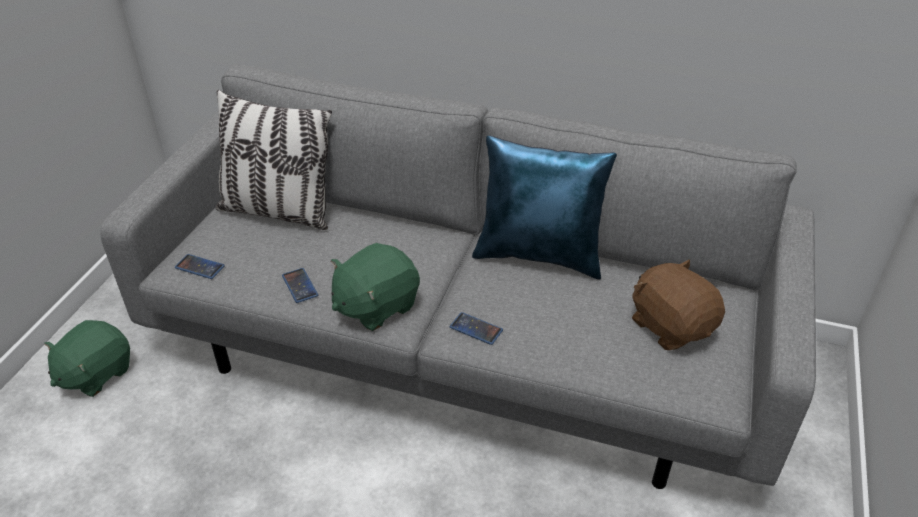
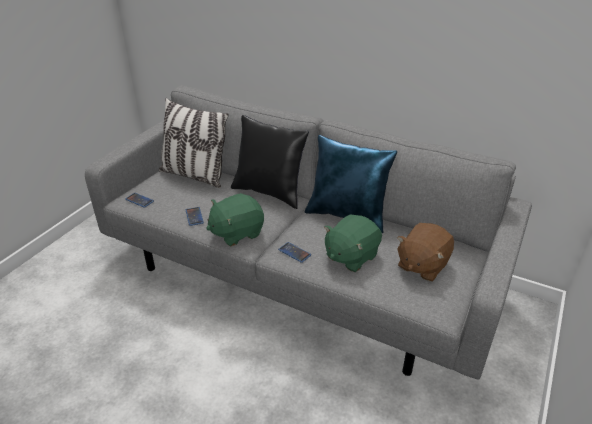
camera: 10 degrees right, 5 degrees down
green plush toy [44,320,130,397] -> green plush toy moved to [324,214,382,272]
brown plush toy [632,259,725,350] -> brown plush toy turned 120 degrees counterclockwise [397,223,454,282]
none -> black pillow [231,115,309,209]

